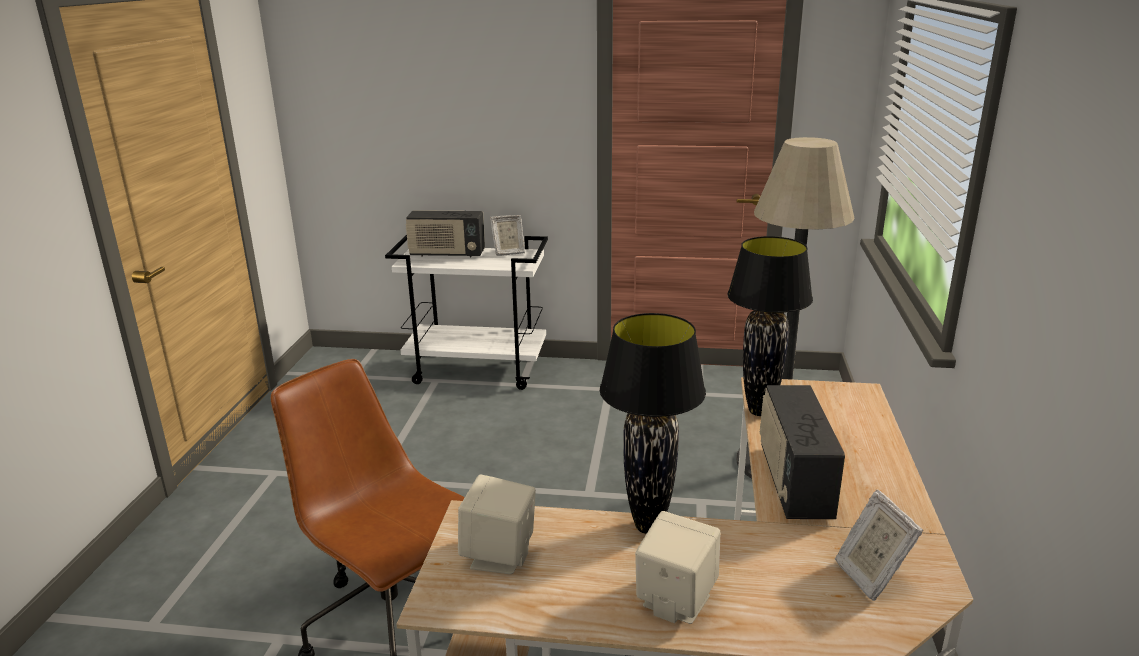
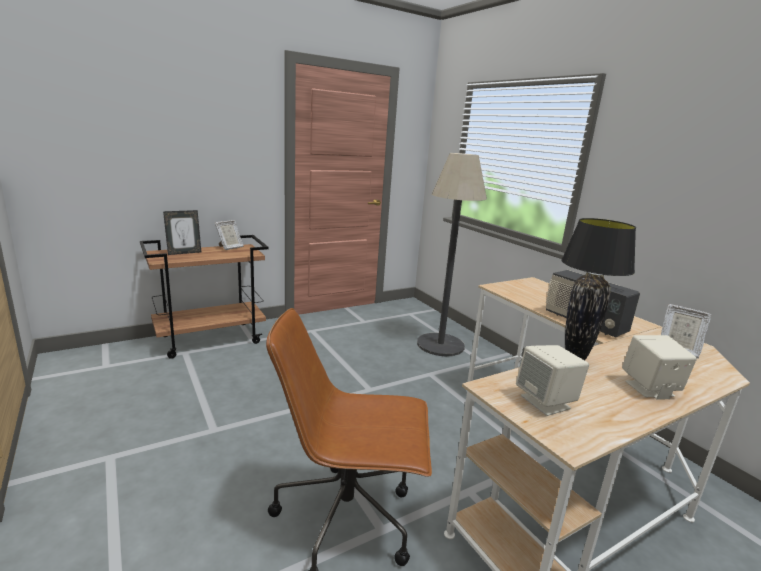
camera: 40 degrees left, 5 degrees down
white cart [385,235,548,390] -> brown cart [140,235,269,359]
radio [405,210,485,257] -> picture frame [163,210,201,255]
black table lamp [727,236,813,416] -> none

